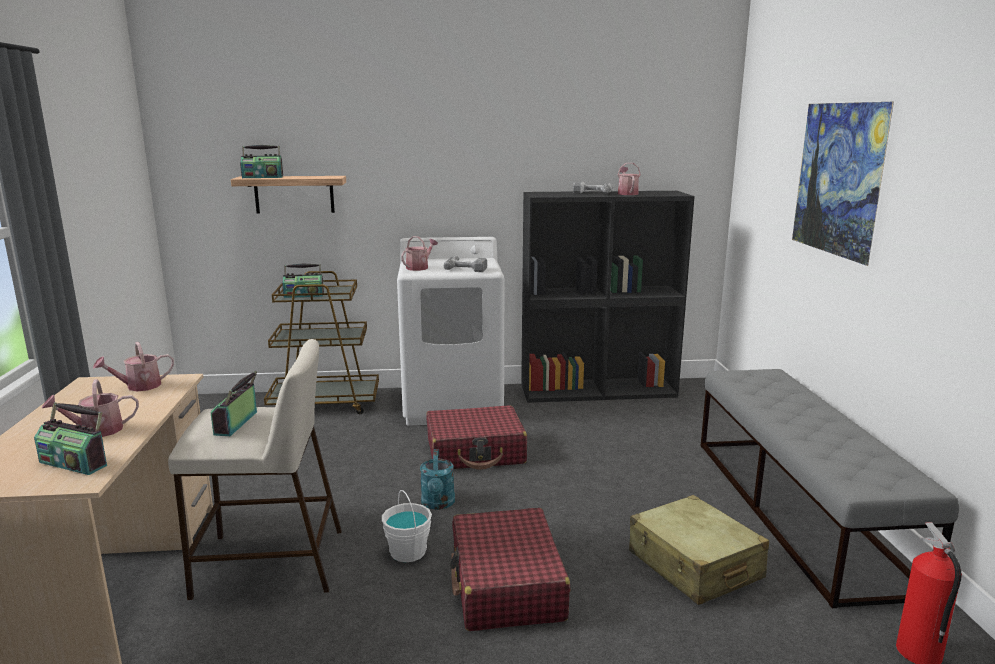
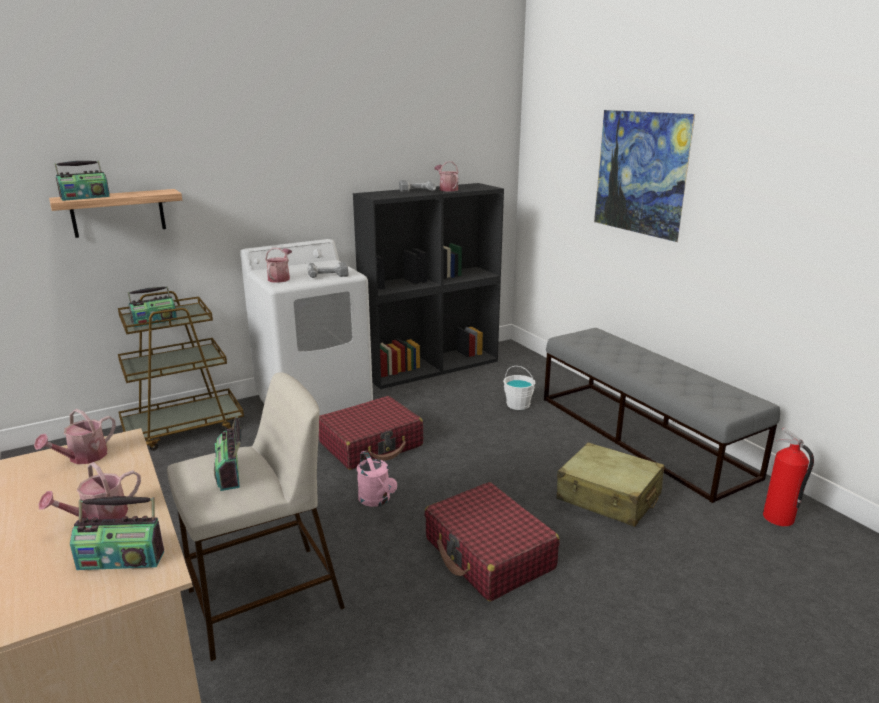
camera: 25 degrees left, 5 degrees up
white bucket [382,490,432,562] -> white bucket moved to [503,366,535,410]
turquoise watering can [420,449,455,510] -> pink watering can [357,451,397,507]

